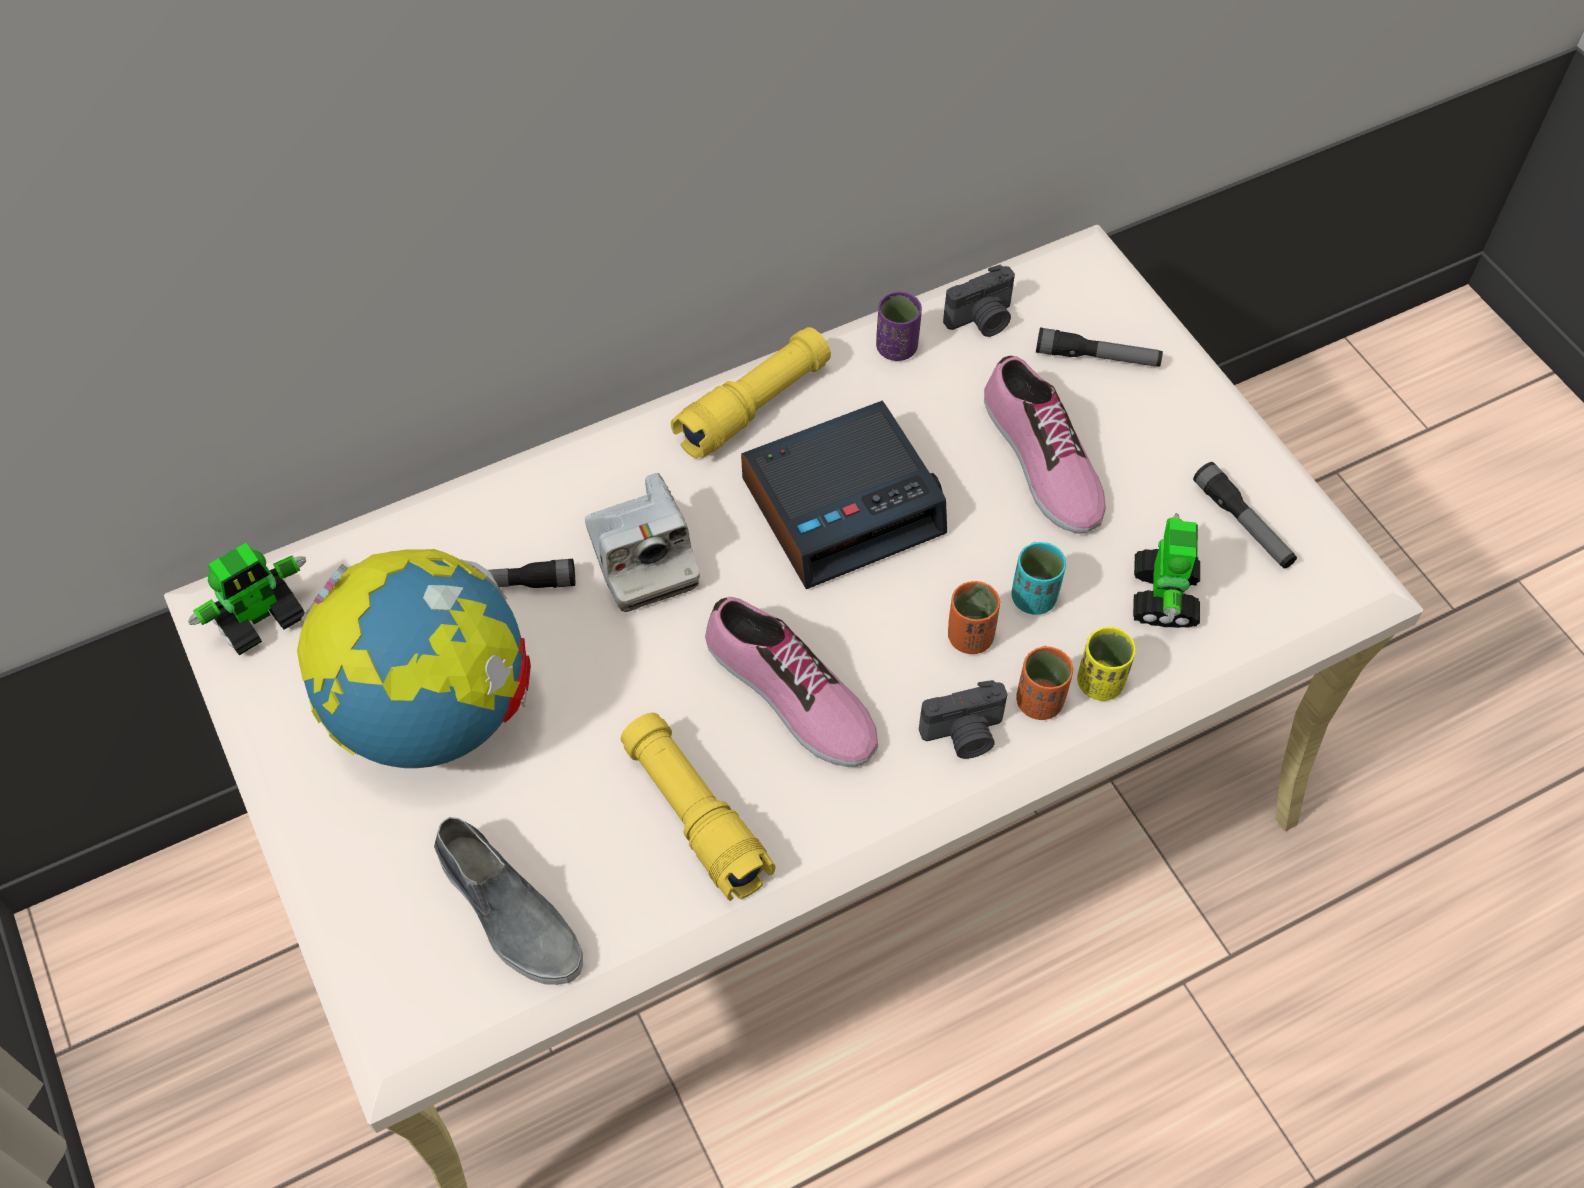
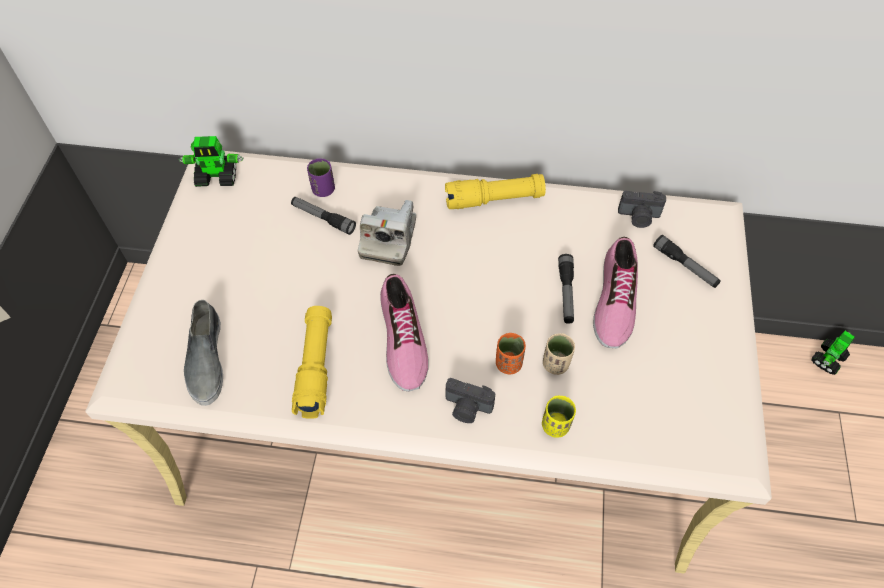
camera: 35 degrees right, 0 degrees up
globe [297,549,531,768] -> none
alarm clock [741,401,947,589] -> none
purple cup [876,292,922,361] -> purple cup moved to [307,158,335,197]
turquoise cup [1011,542,1066,615] -> beige cup [543,333,575,375]
orange cup [1016,646,1073,720] -> none
toy robot [1133,513,1200,628] -> toy robot moved to [811,331,855,375]
flashlight [1193,462,1297,569] -> flashlight moved to [558,254,574,324]

